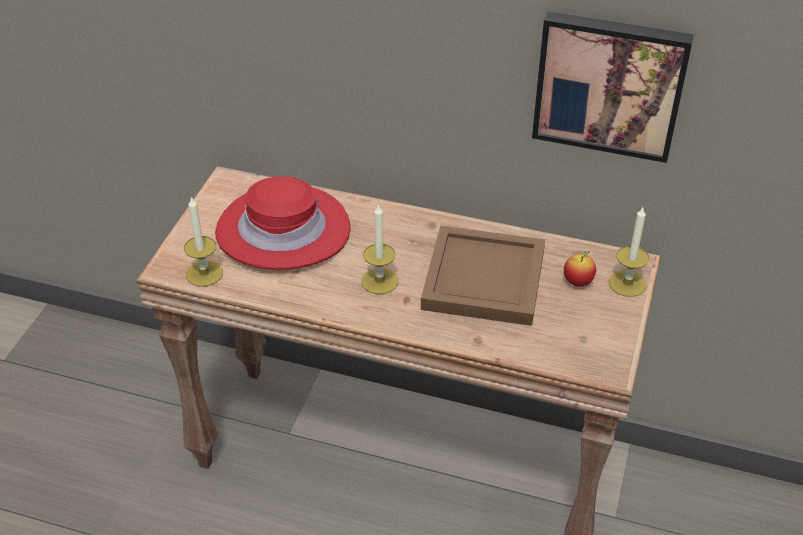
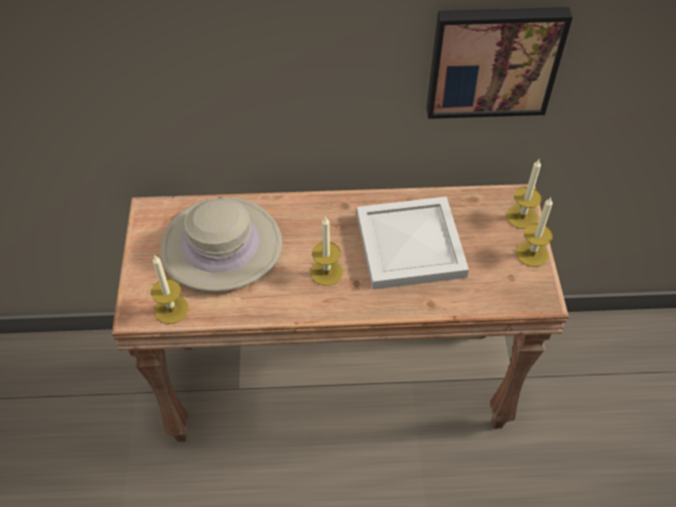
camera: 20 degrees left, 10 degrees up
red hat [215,176,350,270] -> beige hat [160,197,282,292]
brown tray [421,226,545,326] -> white tray [357,197,469,290]
apple [564,250,596,287] -> none
none -> candle [516,197,553,267]

